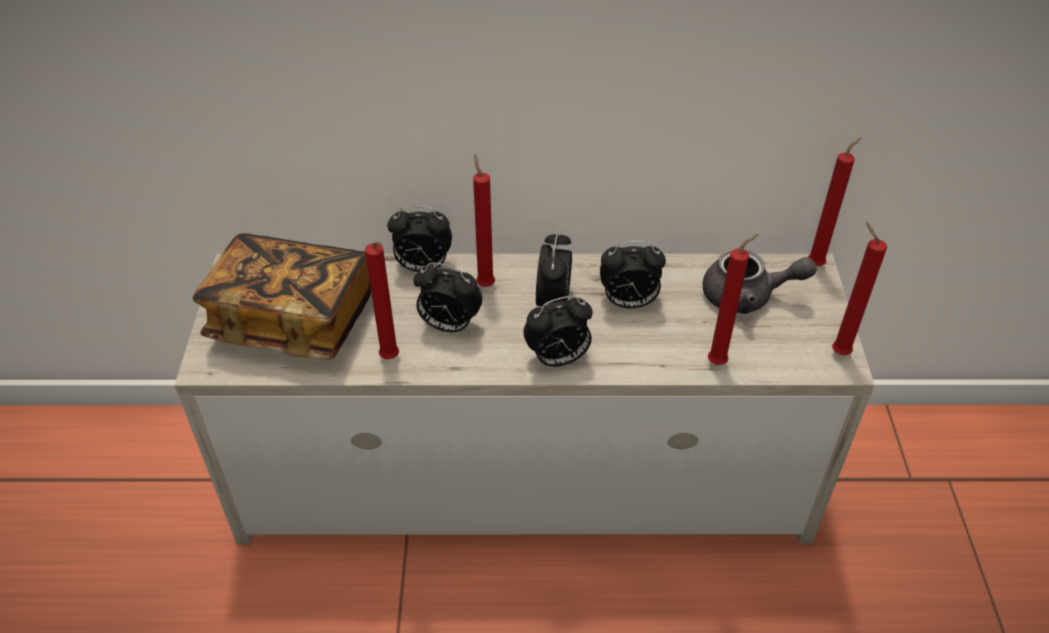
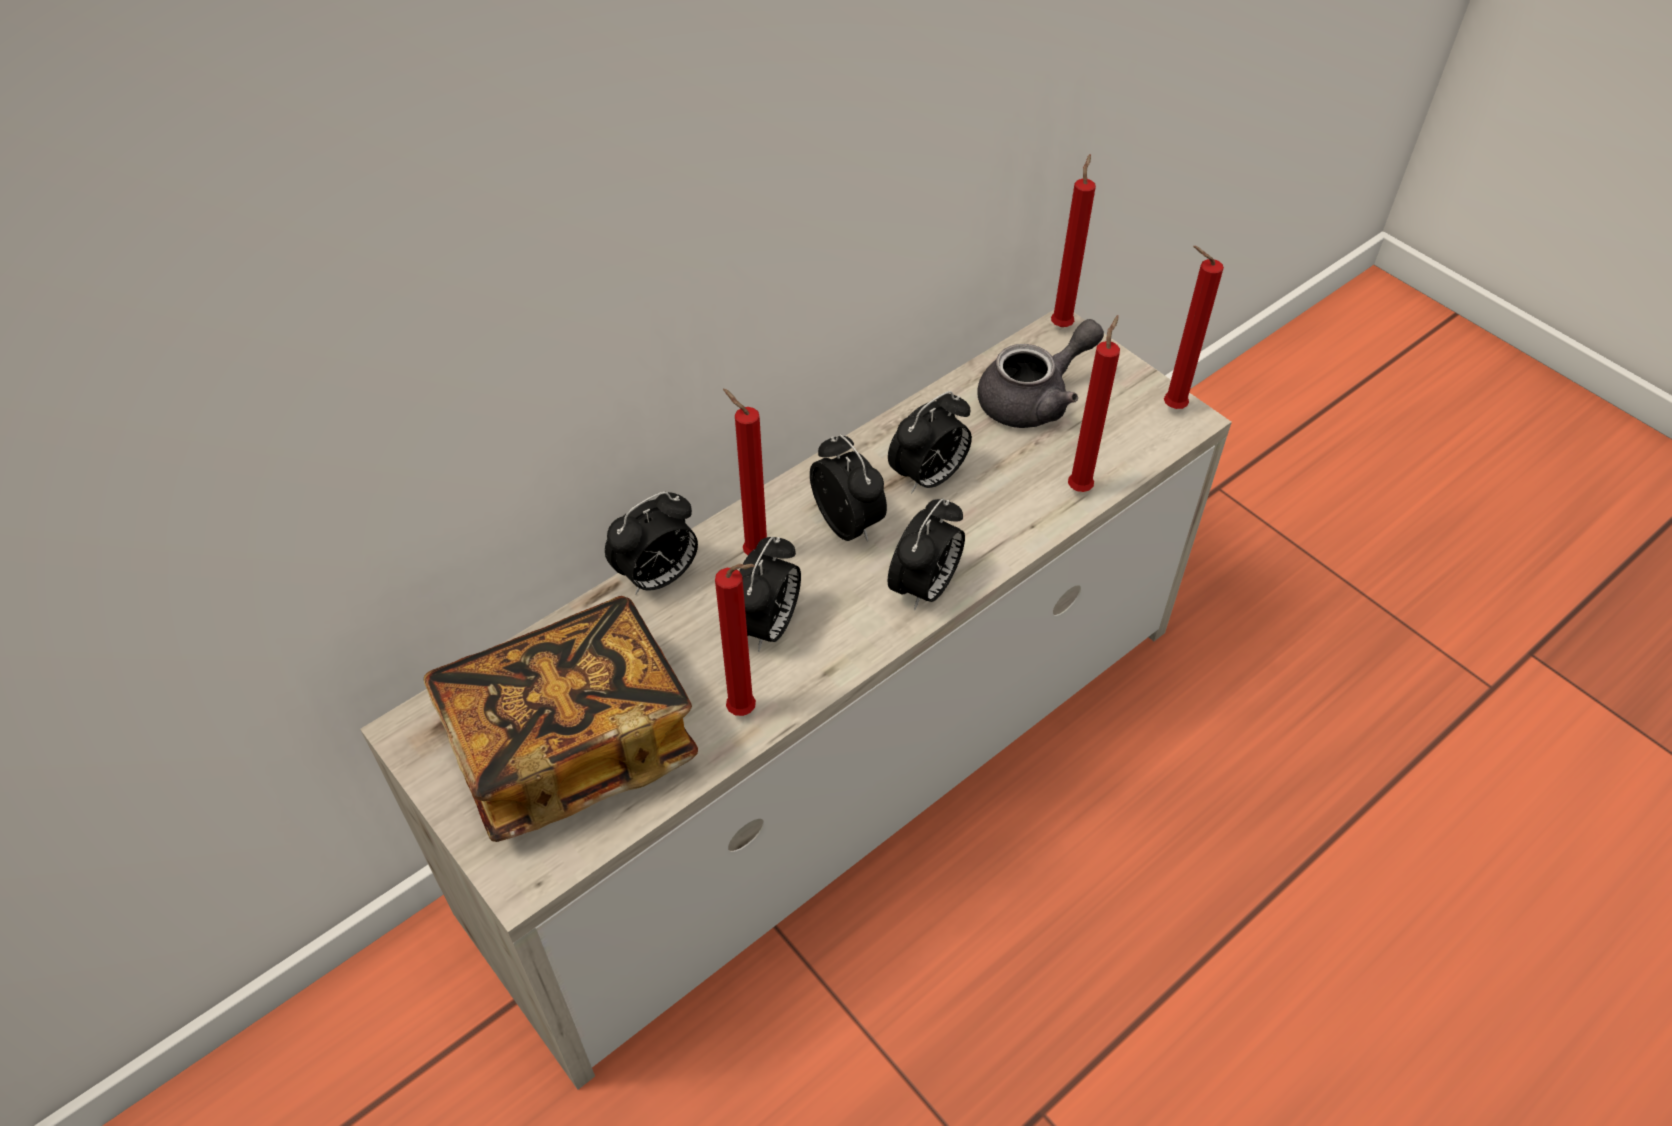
camera: 40 degrees left, 5 degrees up
alarm clock [413,263,483,333] -> alarm clock turned 45 degrees counterclockwise [739,537,801,652]

